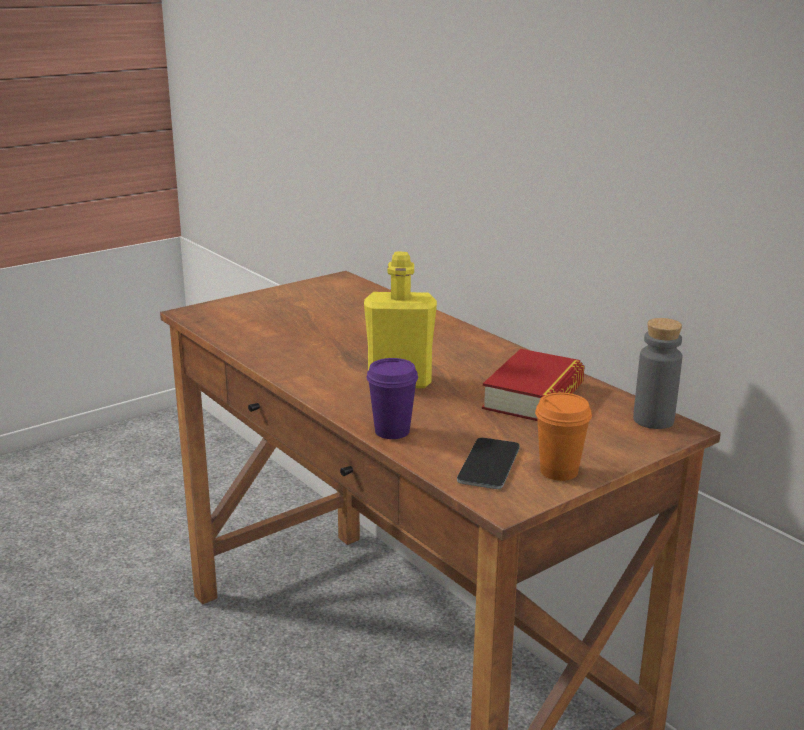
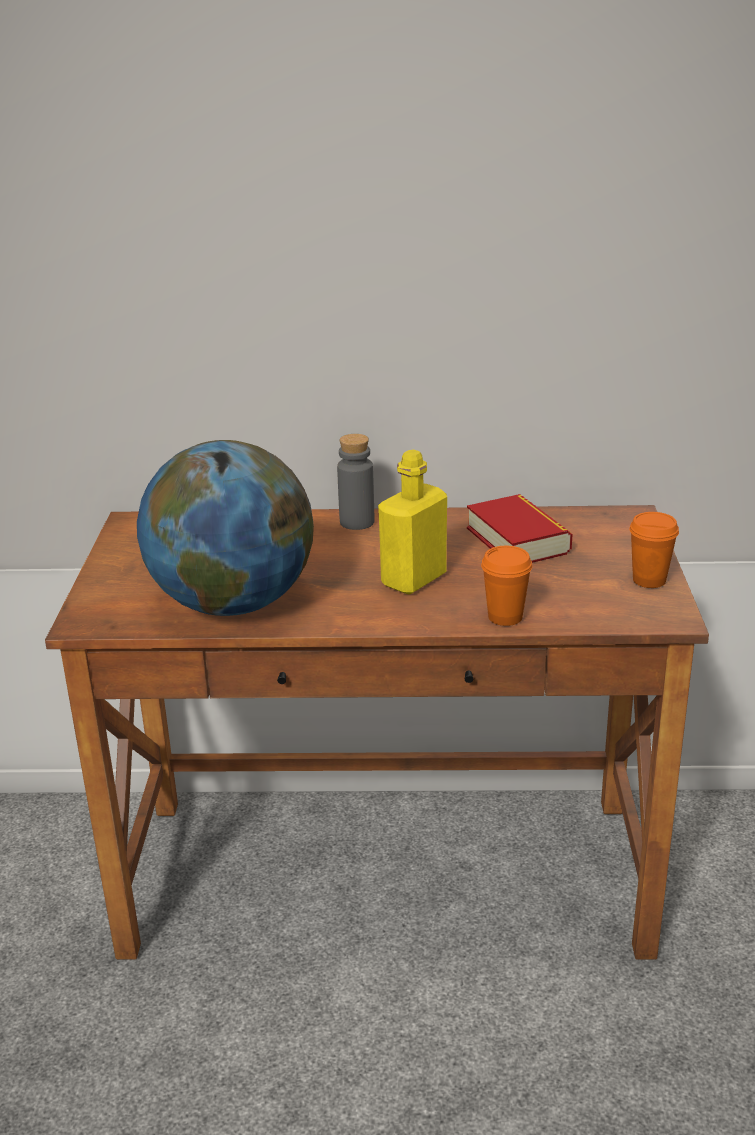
camera: 50 degrees left, 5 degrees up
purple cup [366,358,418,439] -> orange cup [481,546,532,626]
phone [457,438,520,489] -> none
grey bottle [633,318,682,429] -> grey bottle moved to [337,434,374,530]
none -> globe [137,440,314,616]

